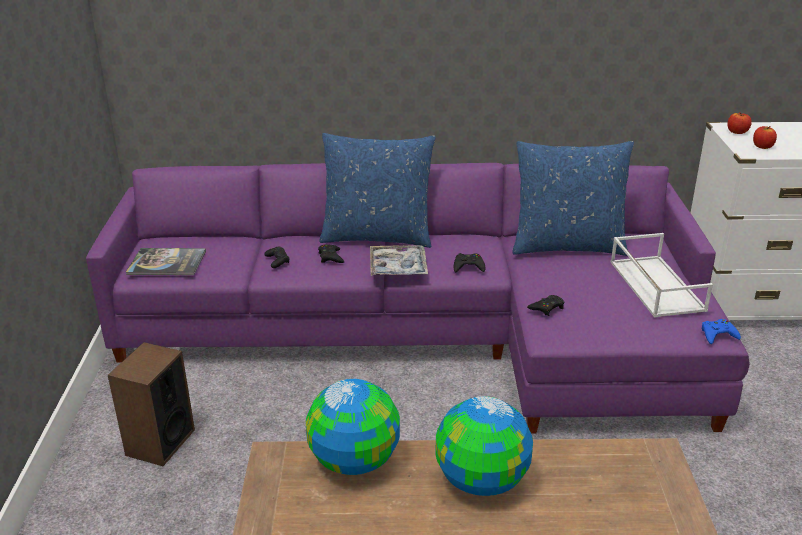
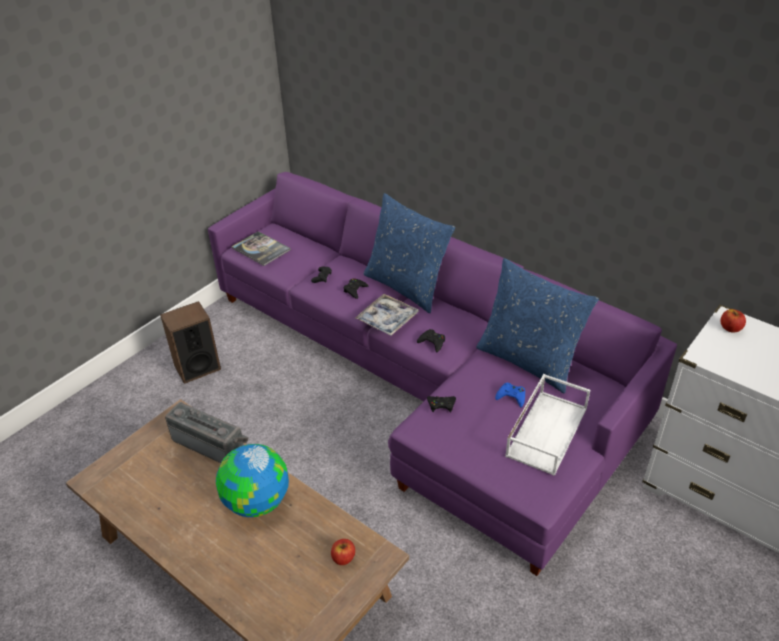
camera: 40 degrees right, 10 degrees up
globe [306,379,400,475] -> radio [165,402,249,463]
blue game controller [702,319,741,344] -> blue game controller moved to [495,383,525,407]
apple [753,126,777,149] -> apple moved to [331,539,355,565]

